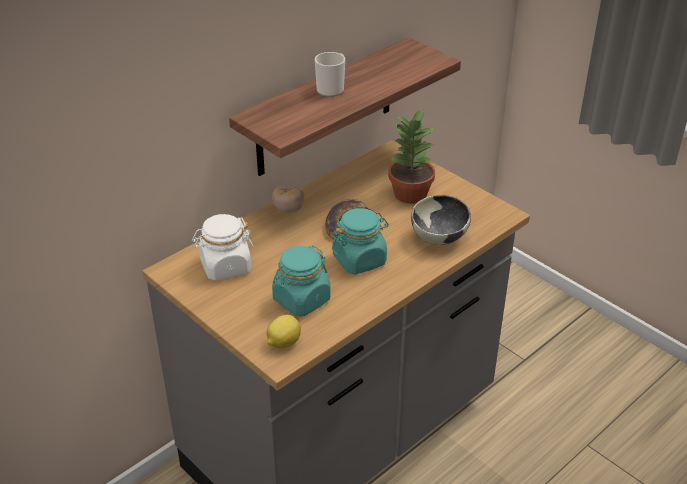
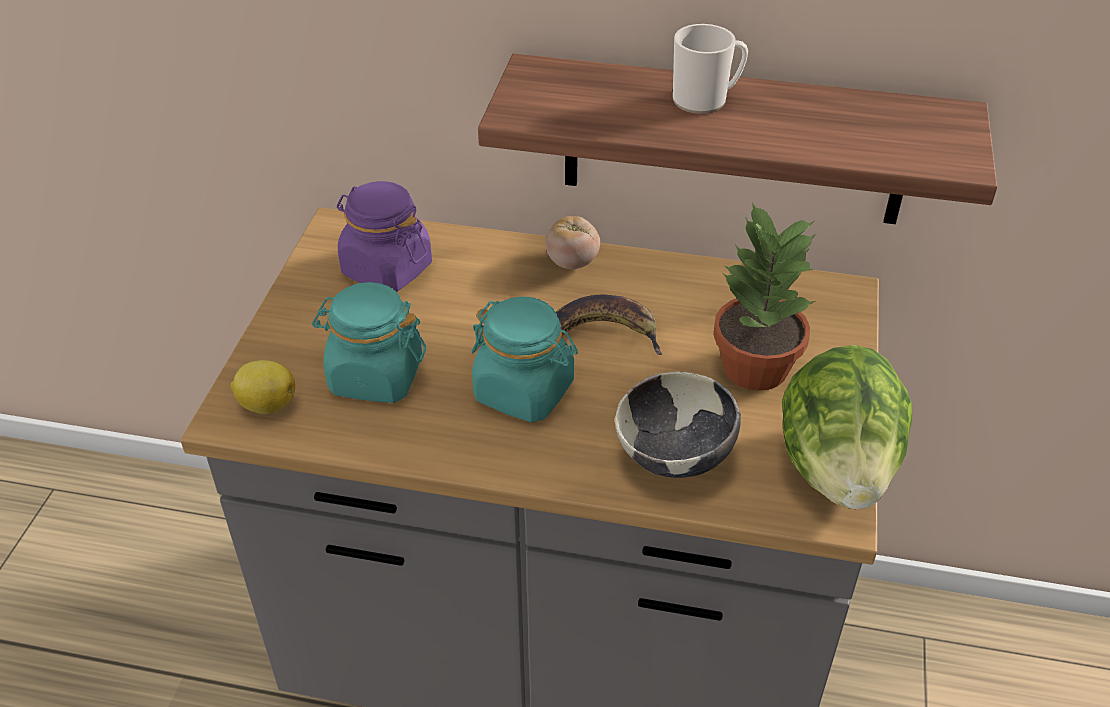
camera: 55 degrees right, 5 degrees up
white jar [192,214,253,281] -> purple jar [337,181,432,292]
none -> lettuce [782,345,912,509]

